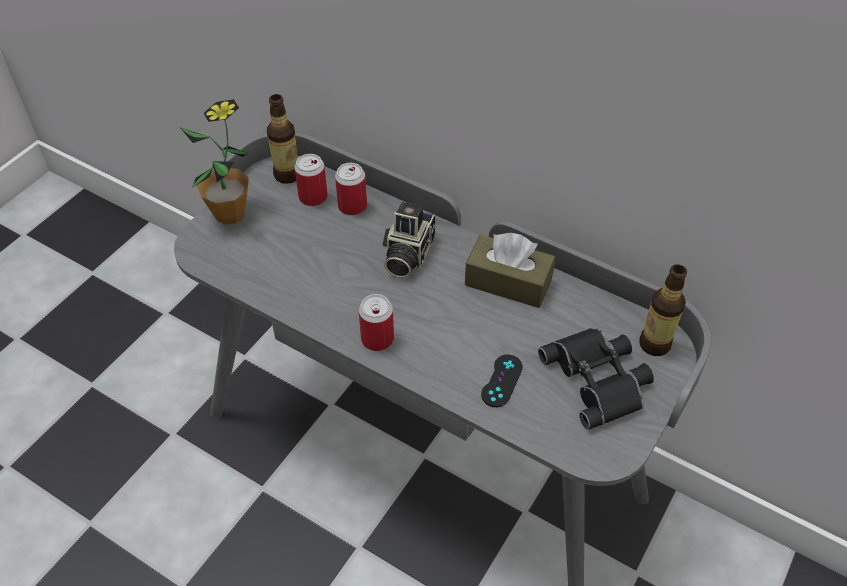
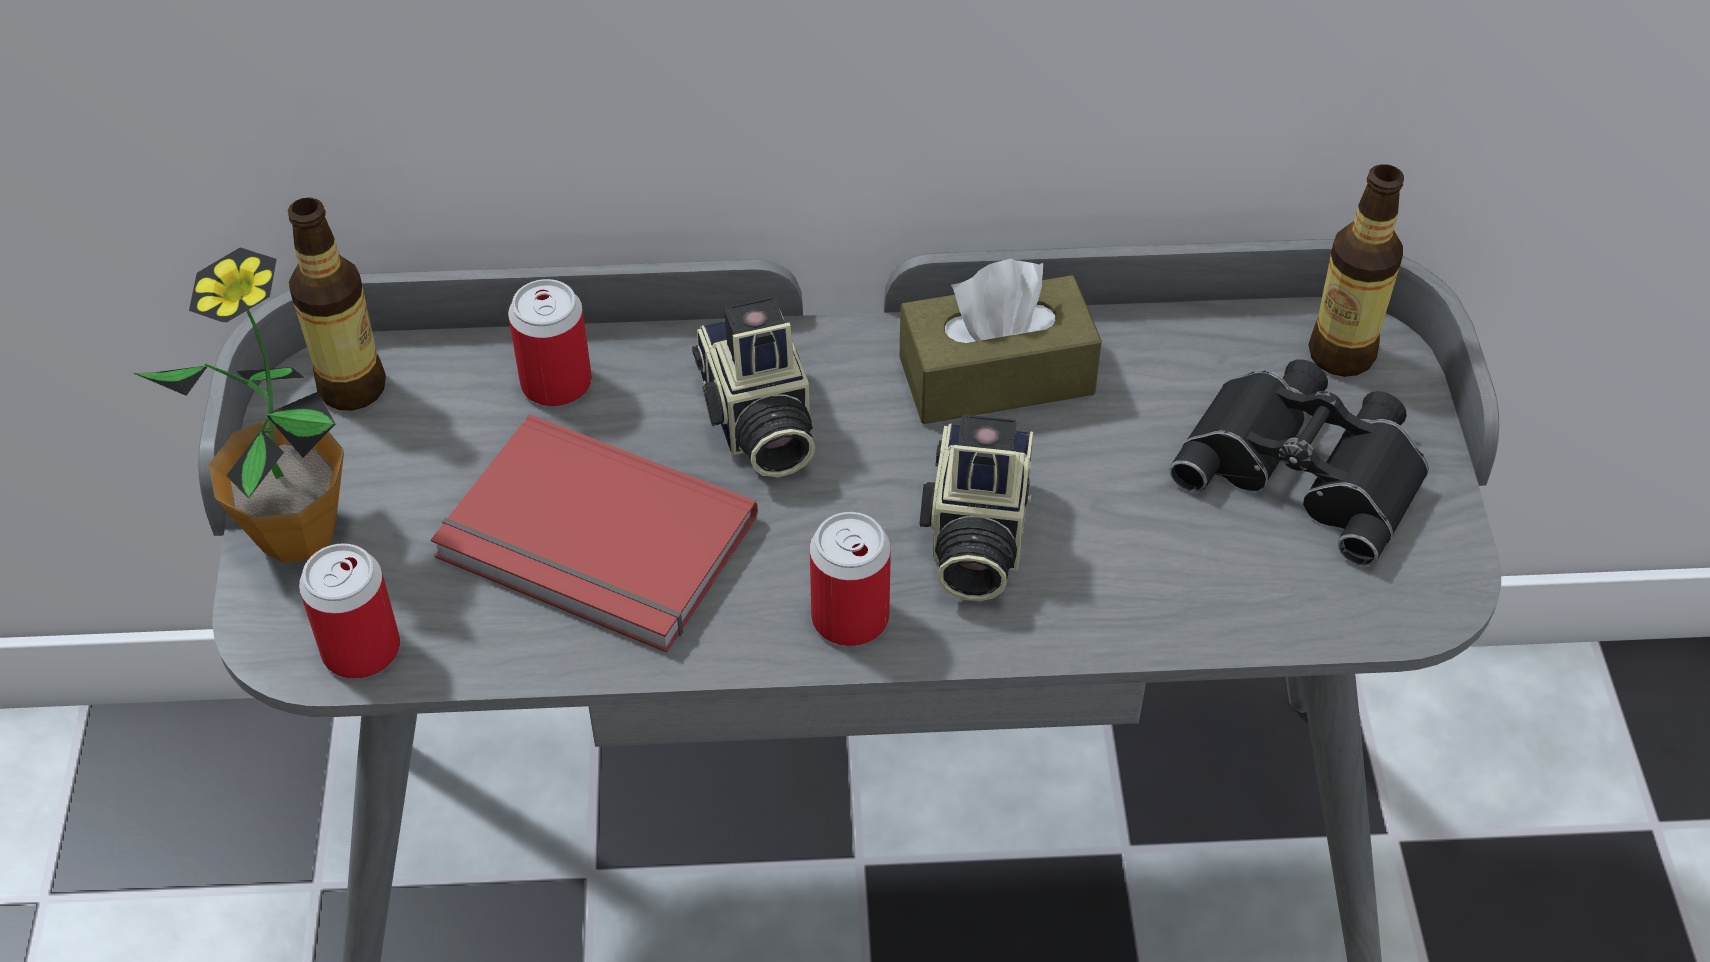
camera: 35 degrees left, 0 degrees up
can [294,154,328,206] -> can moved to [299,543,400,679]
black game controller [481,355,523,407] -> none
none -> red book [431,414,758,653]
none -> camera [919,414,1033,601]

